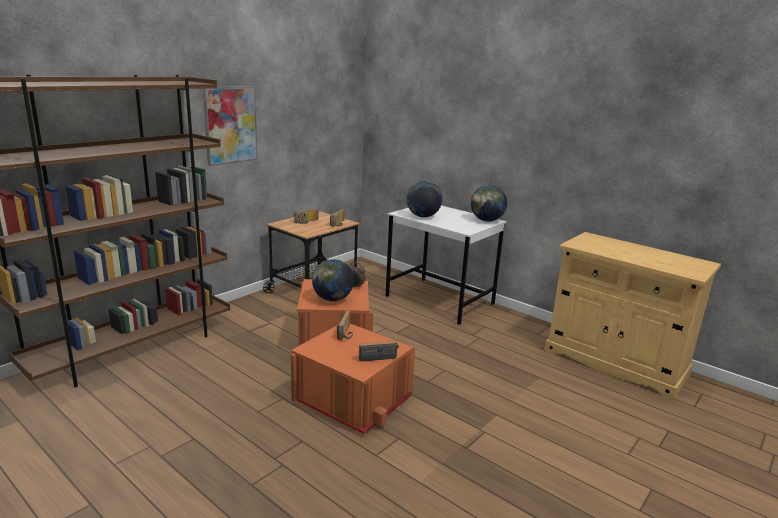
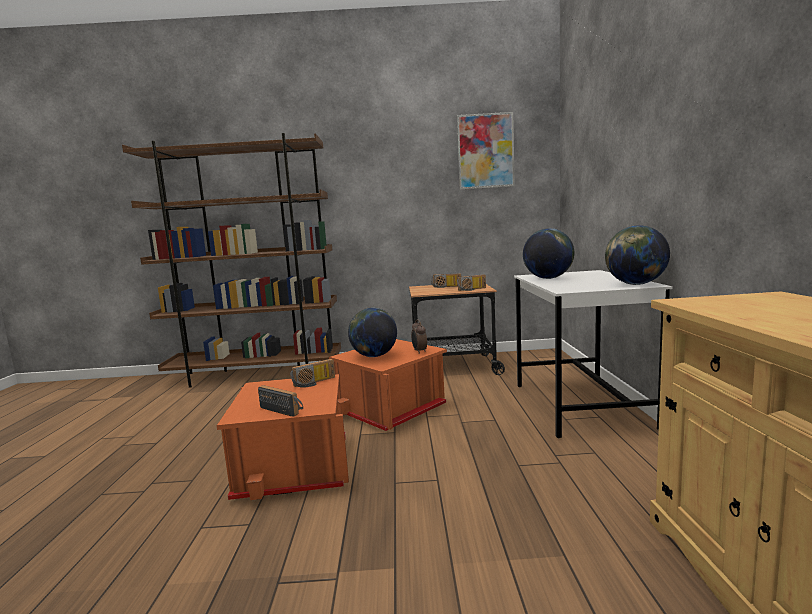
camera: 50 degrees right, 10 degrees down
picture [203,86,258,166] -> picture moved to [457,112,515,190]

